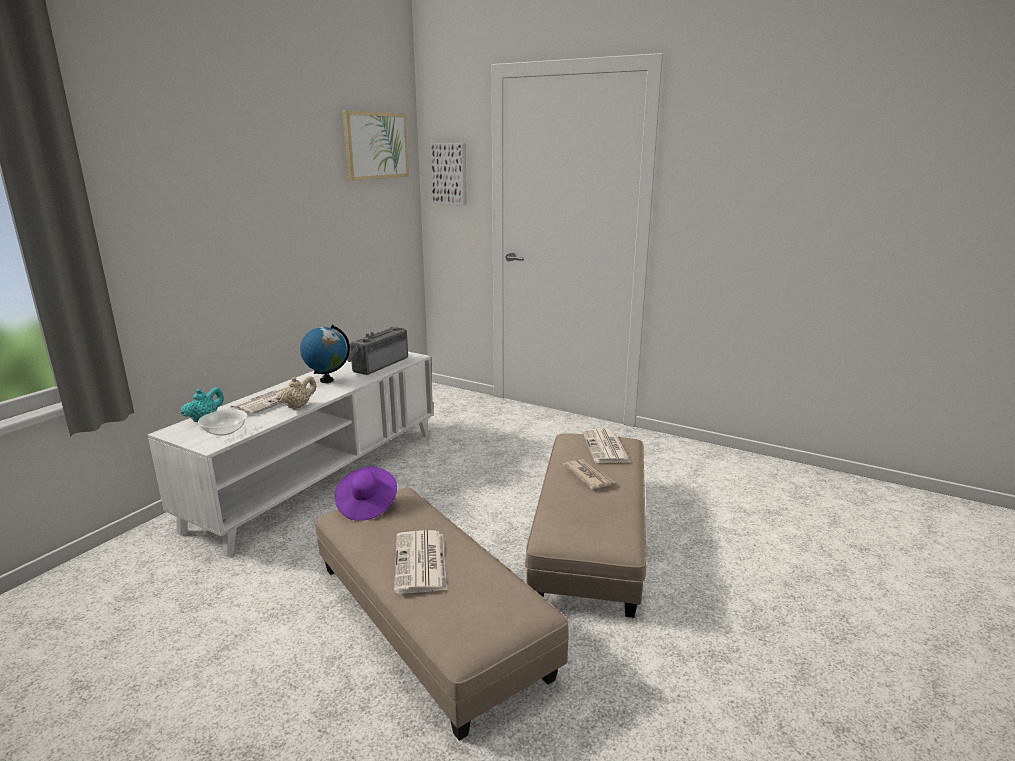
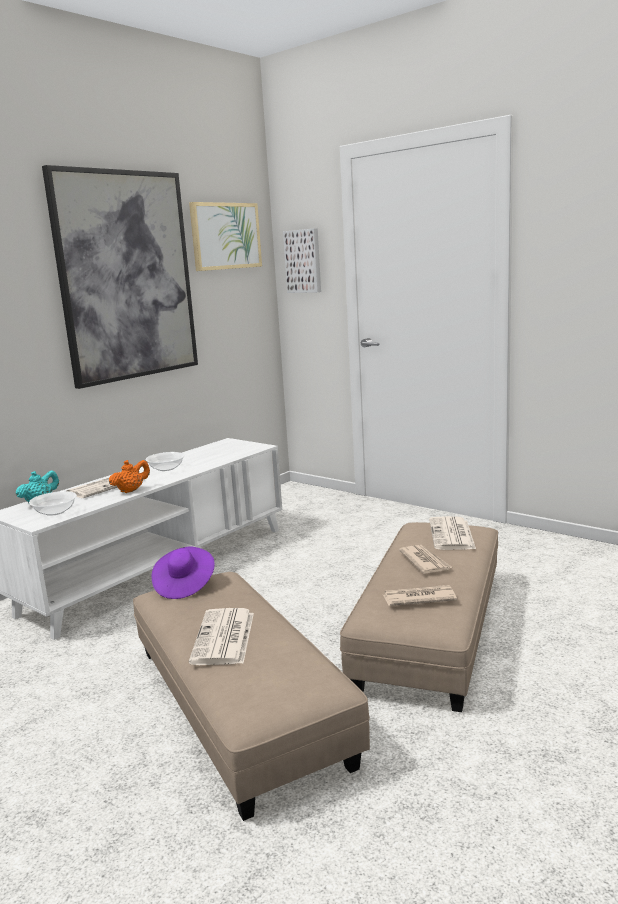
camera: 10 degrees right, 5 degrees down
beige teapot [277,376,316,409] -> orange teapot [109,460,150,493]
globe [300,325,350,383] -> bowl [146,452,185,471]
radio [347,327,408,375] -> none
none -> picture [42,165,198,389]
none -> newspaper [383,585,457,606]

